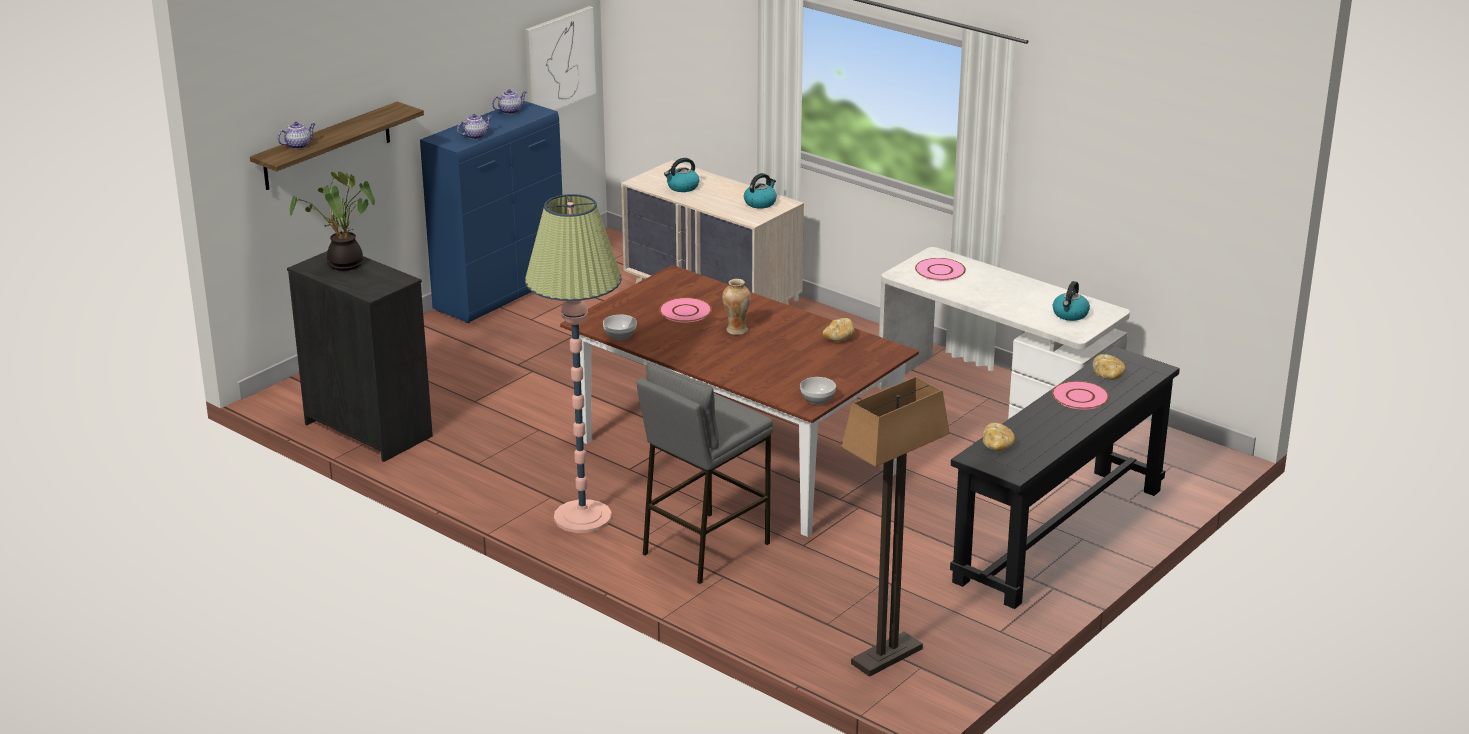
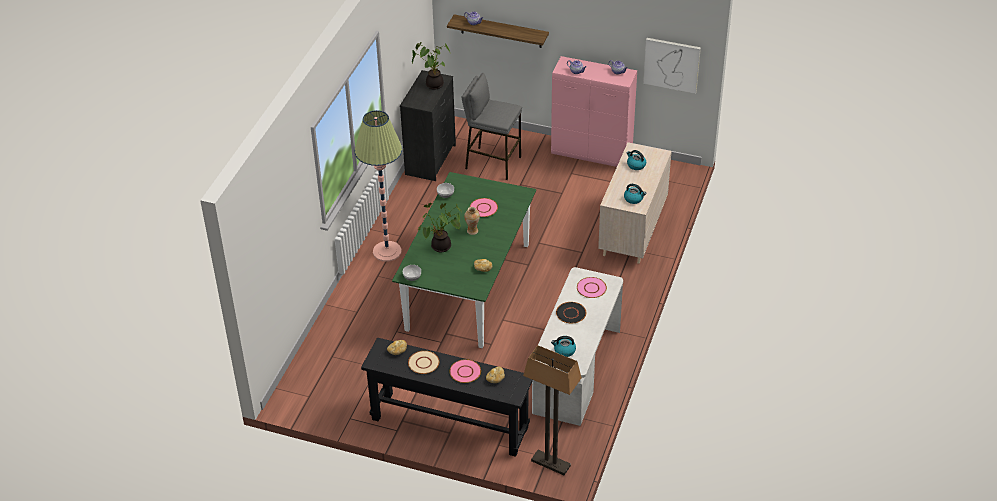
camera: 70 degrees right, 15 degrees up
blue cabinet [420,101,562,323] -> pink cabinet [551,56,637,167]
brown dining table [560,265,919,537] -> green dining table [392,172,536,348]
grey stool [637,363,773,584] -> grey stool moved to [461,73,522,180]
floor lamp [841,377,950,677] -> floor lamp moved to [523,345,582,475]
none -> beige plate [408,351,439,374]
none -> potted plant [418,203,462,252]
none -> black plate [556,302,586,324]

